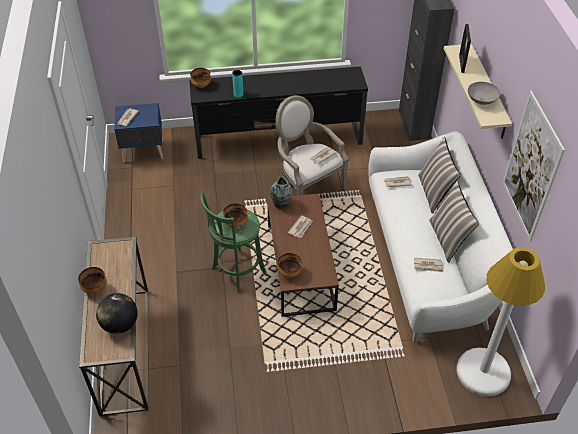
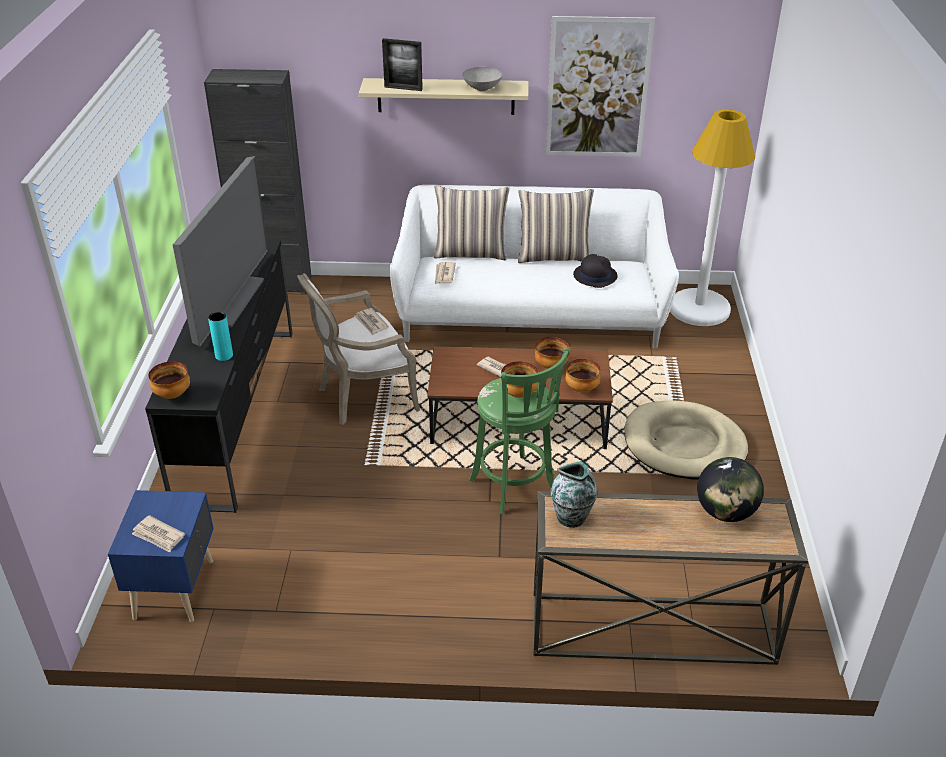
camera: 80 degrees left, 10 degrees down
bowl [78,267,107,294] -> bowl moved to [535,337,569,369]
vase [270,175,293,209] -> vase moved to [551,461,597,528]
newspaper [414,258,443,272] -> black hat [573,254,618,288]
none -> television [173,156,268,347]
none -> beige dog bed [625,400,748,480]

